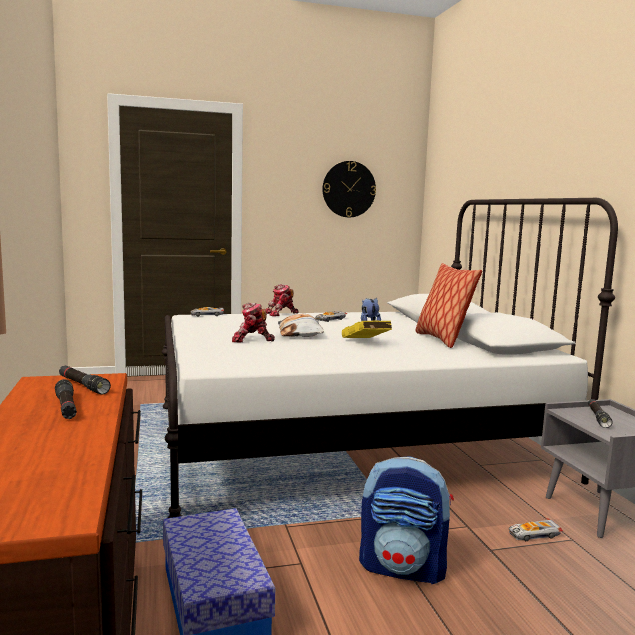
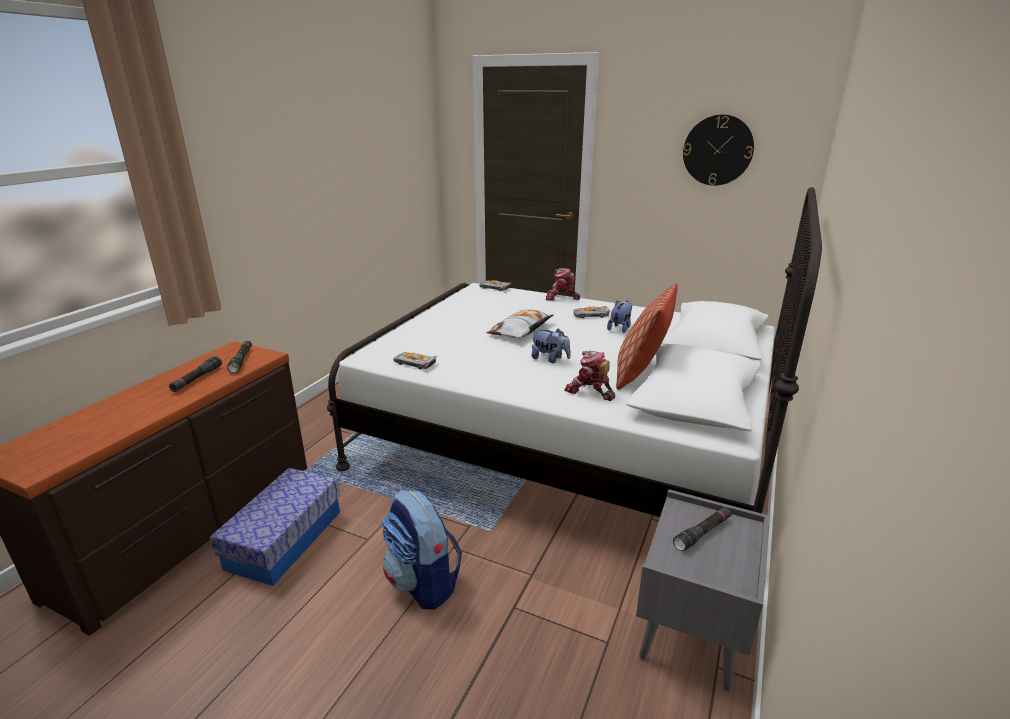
camera: 40 degrees right, 15 degrees up
toy robot [232,303,275,342] -> toy robot moved to [564,350,615,401]
yellow book [342,321,392,338] -> plush toy [532,328,571,363]
toy car [509,518,563,541] -> toy car moved to [394,352,437,369]

